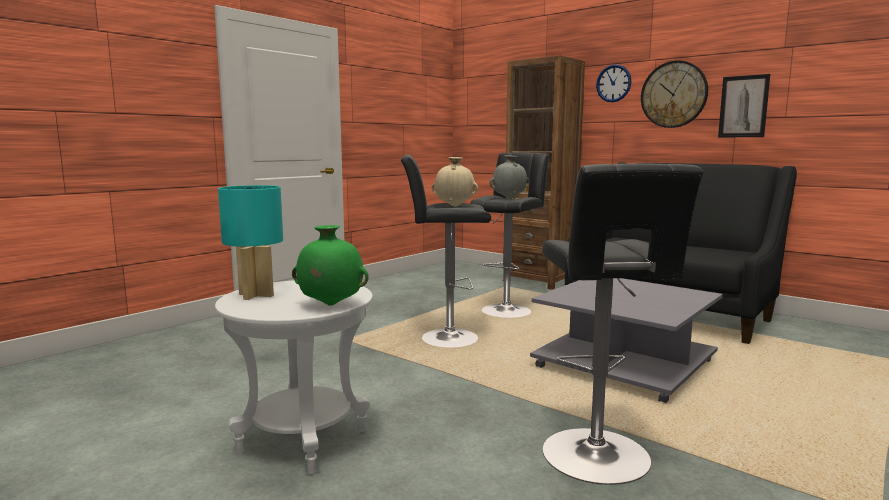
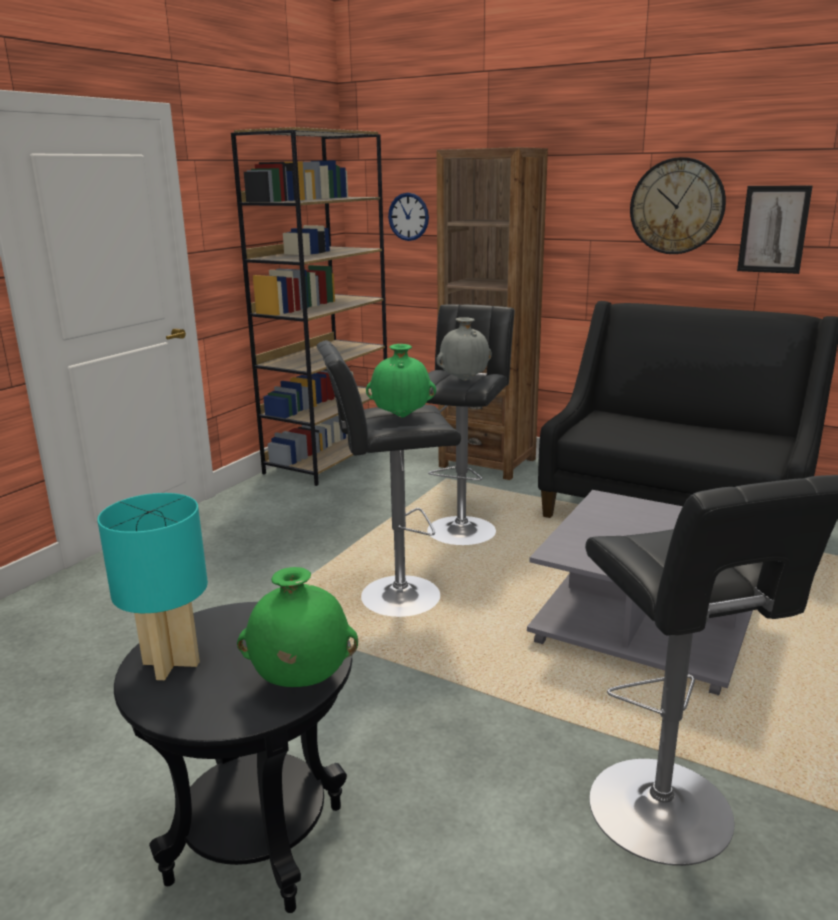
camera: 10 degrees left, 10 degrees up
white side table [215,280,373,475] -> black side table [114,602,352,913]
beige vase [432,157,478,207] -> green vase [366,344,436,418]
wall clock [596,64,631,102] -> wall clock moved to [388,193,429,241]
none -> brown bookcase [231,127,387,486]

